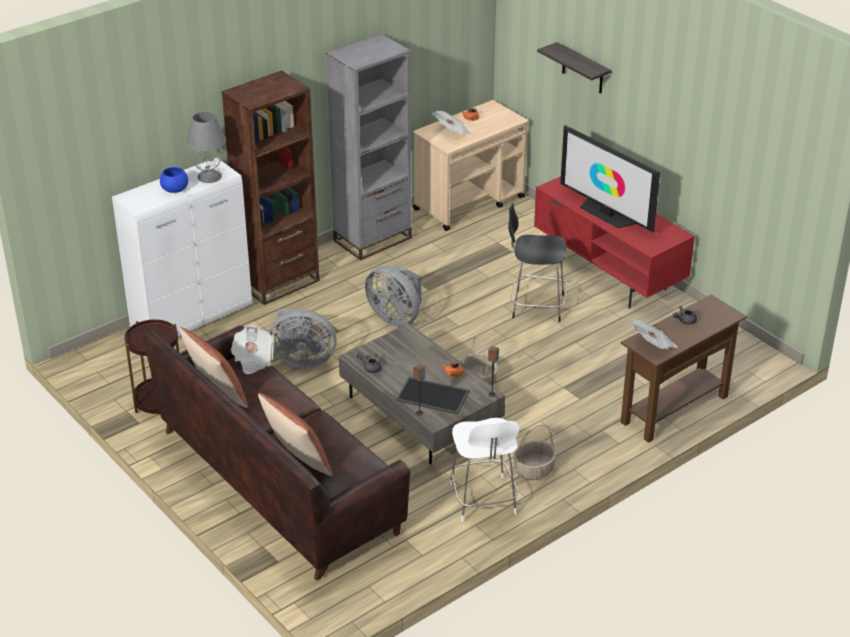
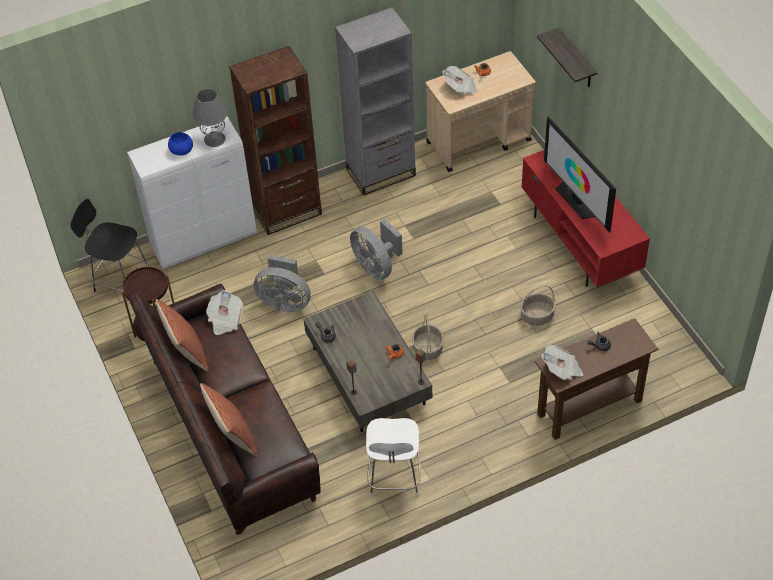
camera: 15 degrees right, 15 degrees up
tray [396,377,469,415] -> none
black stool [508,203,567,322] -> black stool moved to [70,199,149,292]
basket [513,425,556,480] -> basket moved to [520,286,556,326]

